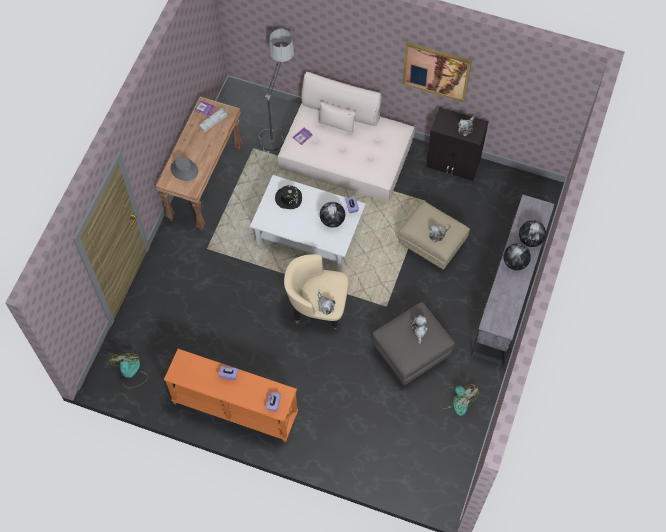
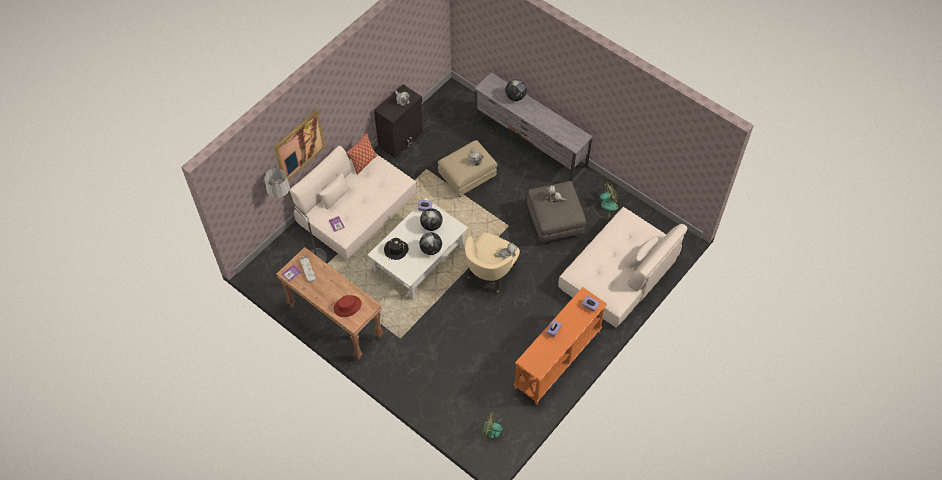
camera: 70 degrees left, 5 degrees down
grey hat [170,157,198,181] -> red hat [334,295,361,317]
picture [402,42,472,102] -> picture moved to [274,110,325,182]
globe [504,244,531,270] -> globe moved to [419,232,442,255]
none -> pillow [346,133,377,175]
none -> beige sofa [558,207,687,328]

